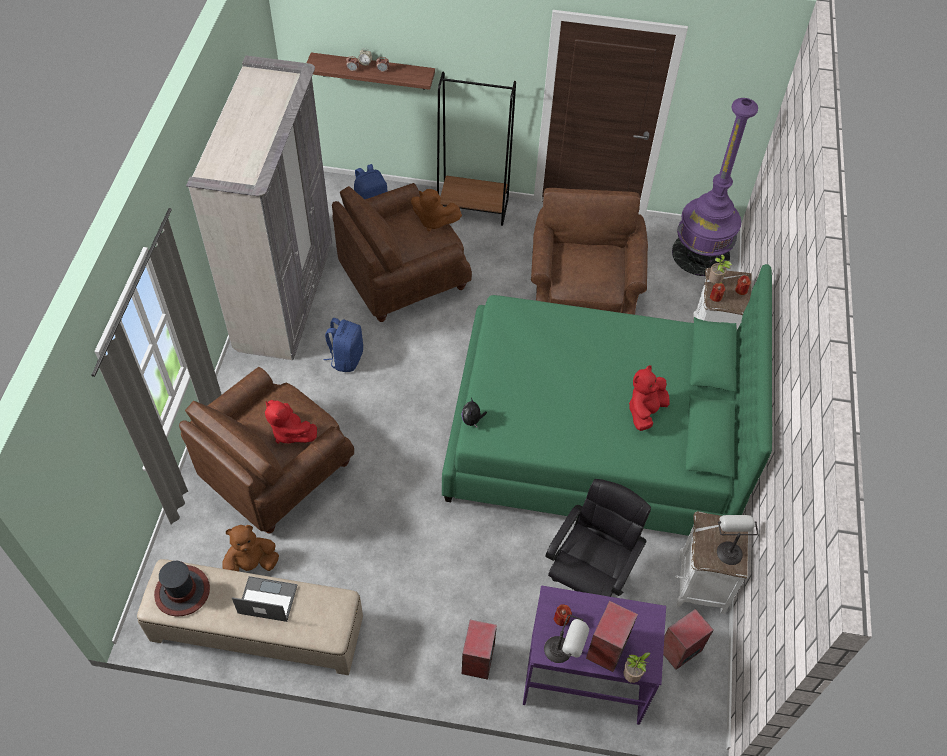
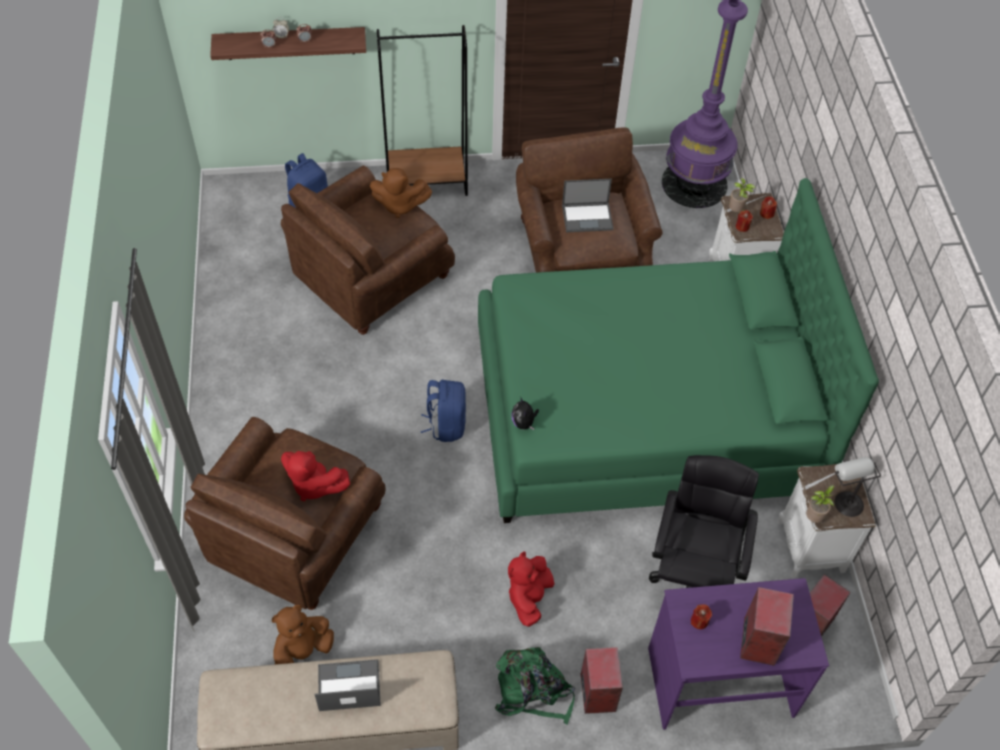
camera: 15 degrees left, 0 degrees up
hat [154,561,210,616] -> none
grey wardrobe [186,55,332,360] -> none
blue backpack [324,318,363,372] -> blue backpack moved to [421,380,466,442]
table lamp [544,615,589,663] -> none
potted plant [623,652,651,683] -> potted plant moved to [806,485,834,523]
red plush toy [629,365,670,431] -> red plush toy moved to [508,551,554,627]
none -> green backpack [495,647,575,725]
none -> laptop [562,179,614,232]

